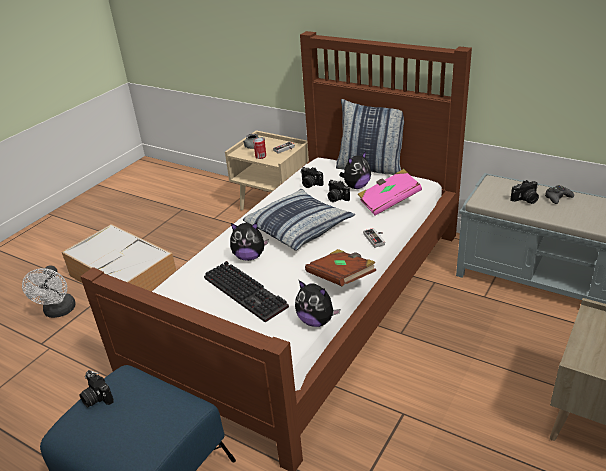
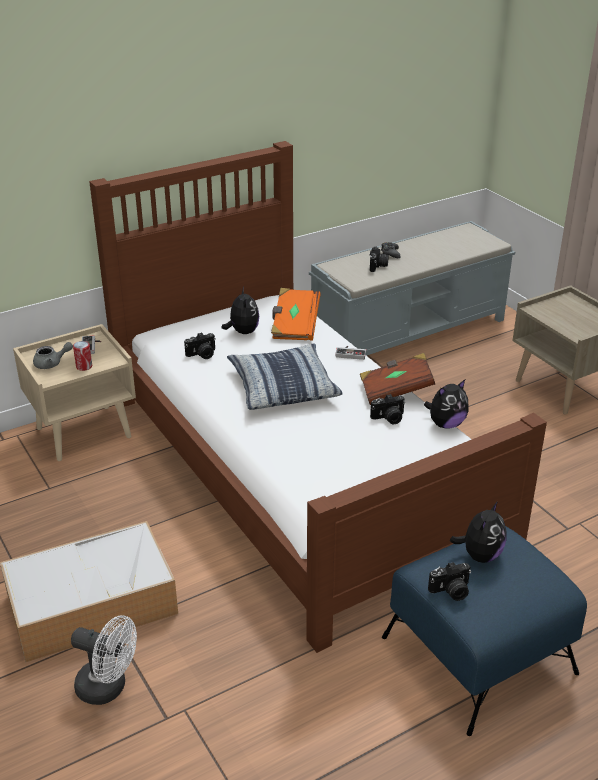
camera: 65 degrees left, 0 degrees up
keyboard [204,261,289,322] -> none
plush toy [230,222,268,261] -> plush toy moved to [450,501,507,563]
camera [328,180,350,202] -> camera moved to [370,394,405,424]
pillow [336,99,404,175] -> none
pink book [358,169,422,215] -> orange book [271,288,321,341]

